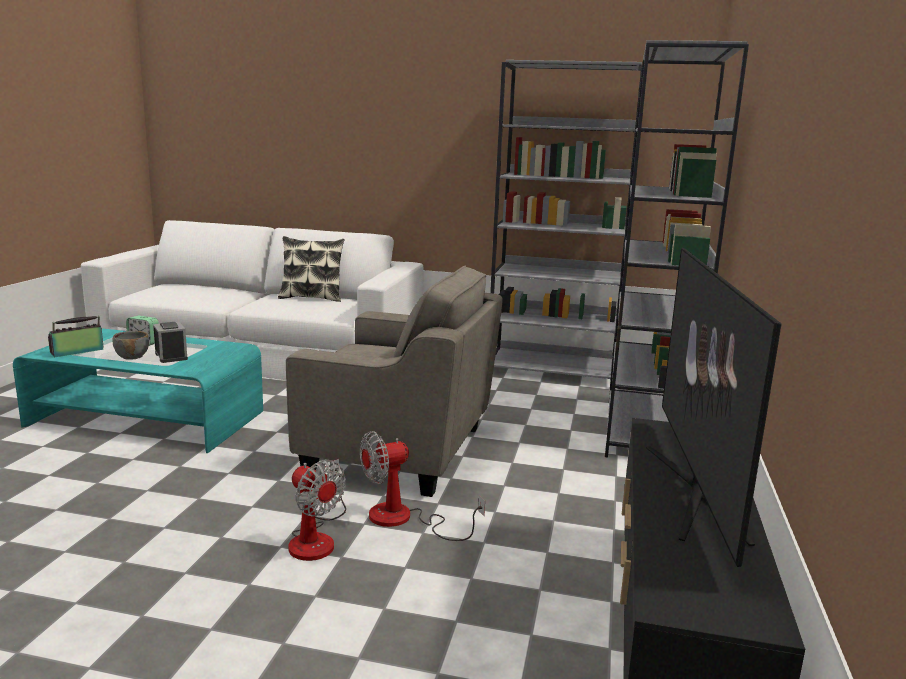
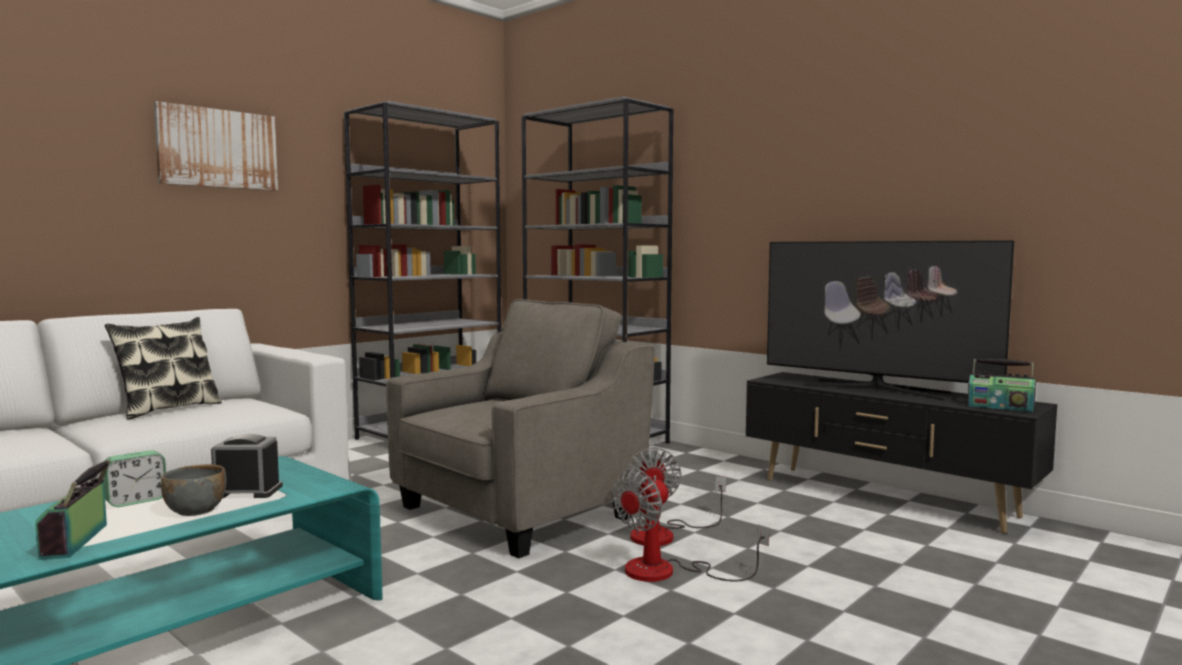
camera: 60 degrees left, 10 degrees down
fan [288,459,346,561] -> fan turned 150 degrees clockwise [612,469,769,582]
none -> picture [154,101,278,190]
none -> radio [967,359,1036,412]

